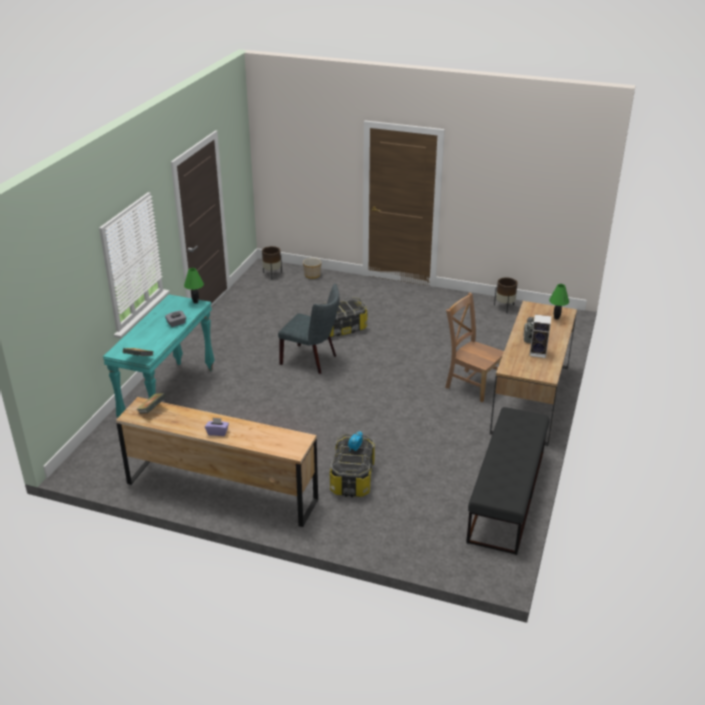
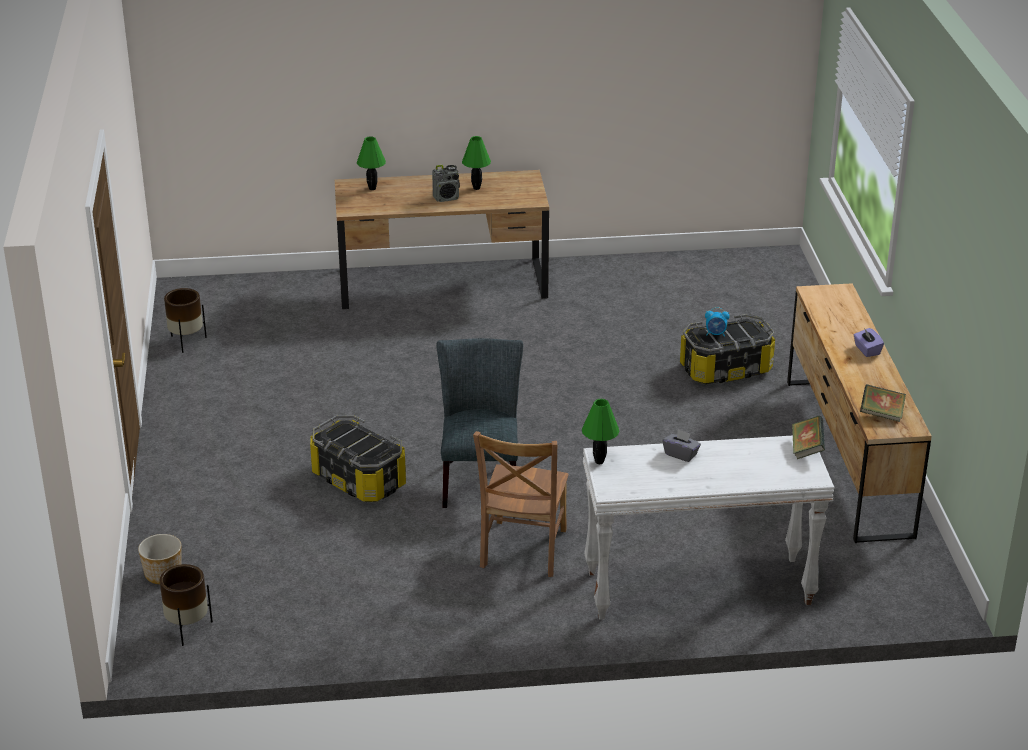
camera: 115 degrees left, 0 degrees up
turquoise console table [103,295,215,418] -> white console table [583,436,835,620]
brown chair [445,293,504,403] -> brown chair moved to [473,431,569,577]
black bench [466,407,550,555] -> none
speaker [529,314,552,358] -> green table lamp [462,136,491,190]

